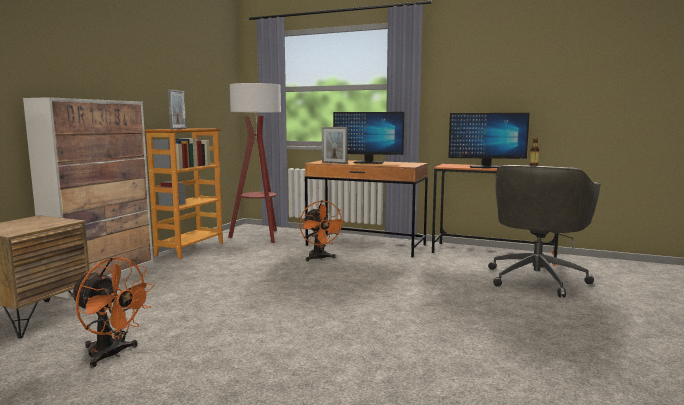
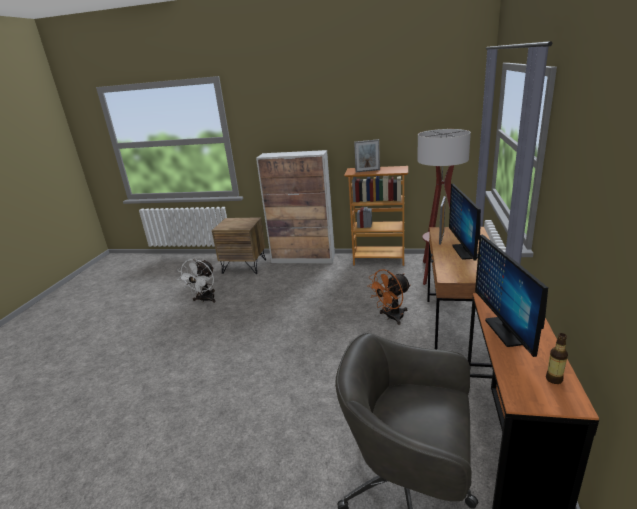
camera: 80 degrees right, 15 degrees up
orange fan [70,257,155,367] -> white fan [178,259,215,303]

